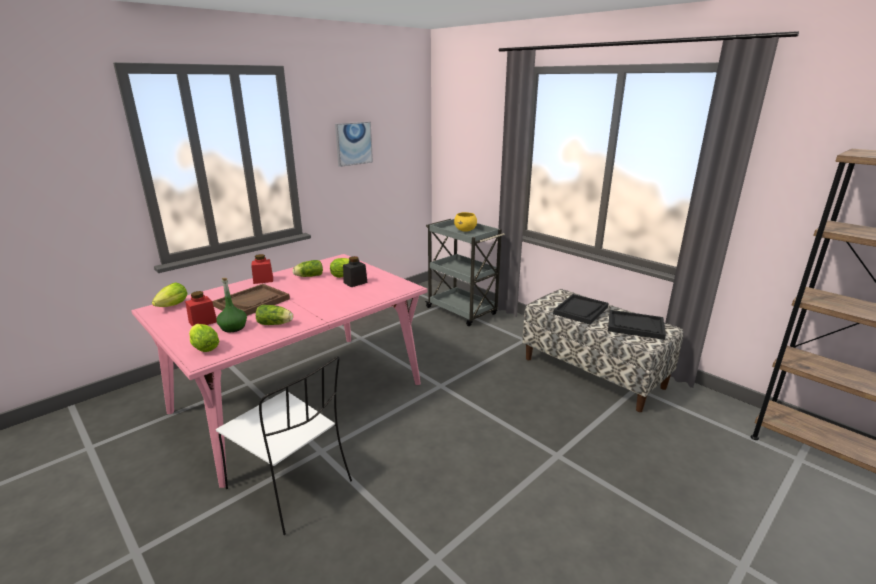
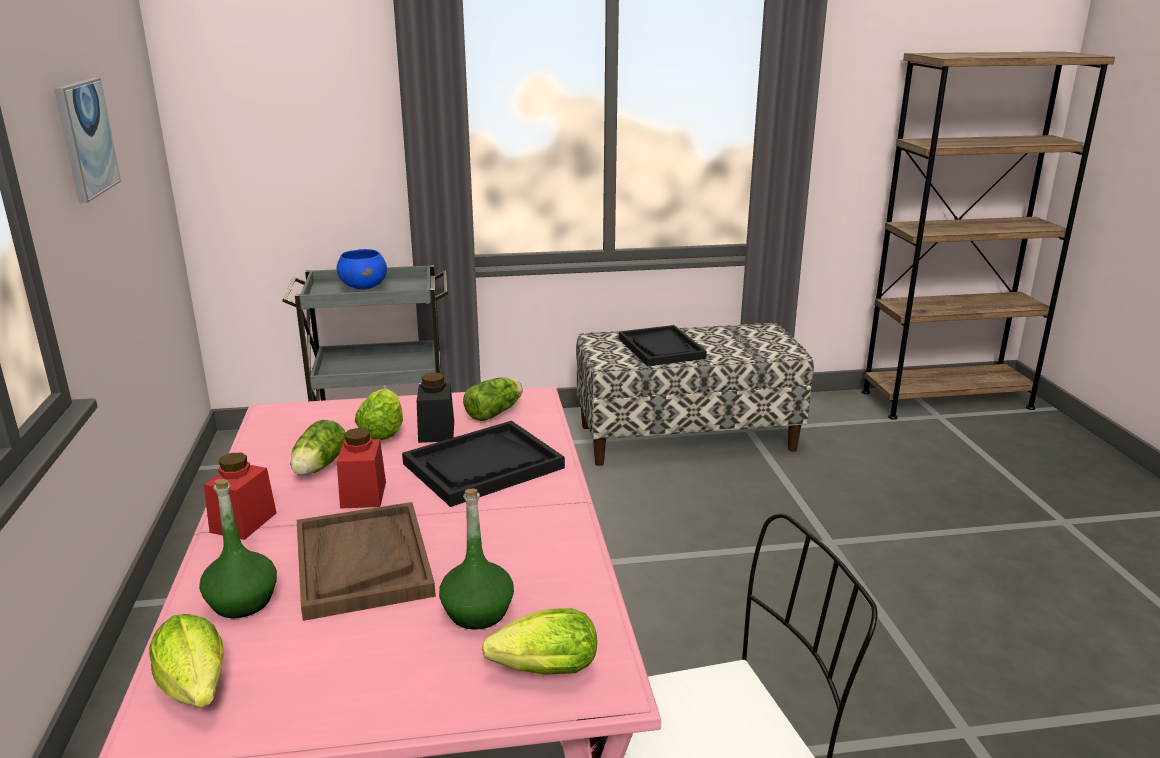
camera: 55 degrees left, 0 degrees up
red jar [185,291,217,327] -> red jar moved to [337,428,386,509]
lettuce [256,305,293,325] -> lettuce moved to [463,377,523,421]
yellow bowl [454,212,477,232] -> blue bowl [337,249,387,290]
black tray [608,310,666,340] -> black tray moved to [402,421,565,507]
none -> green bottle [199,479,277,618]

